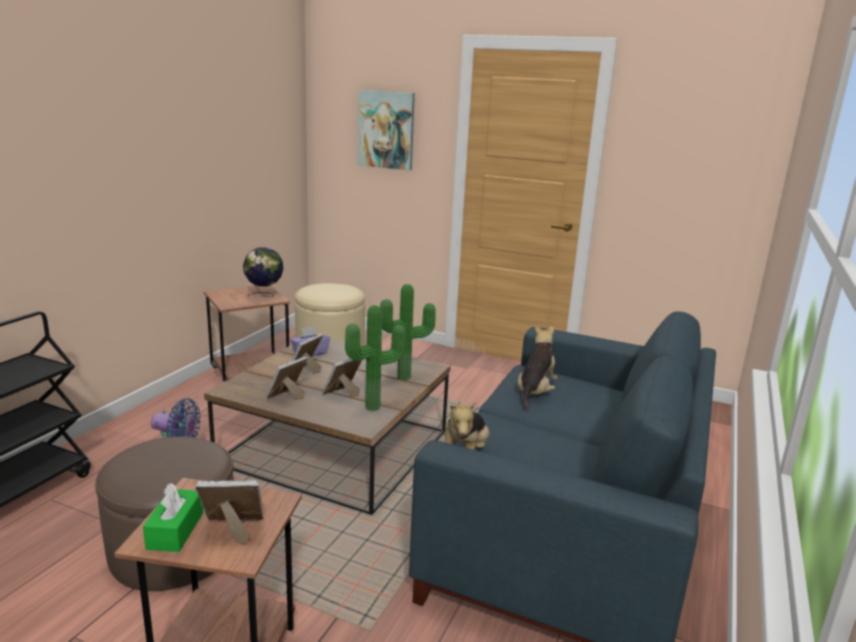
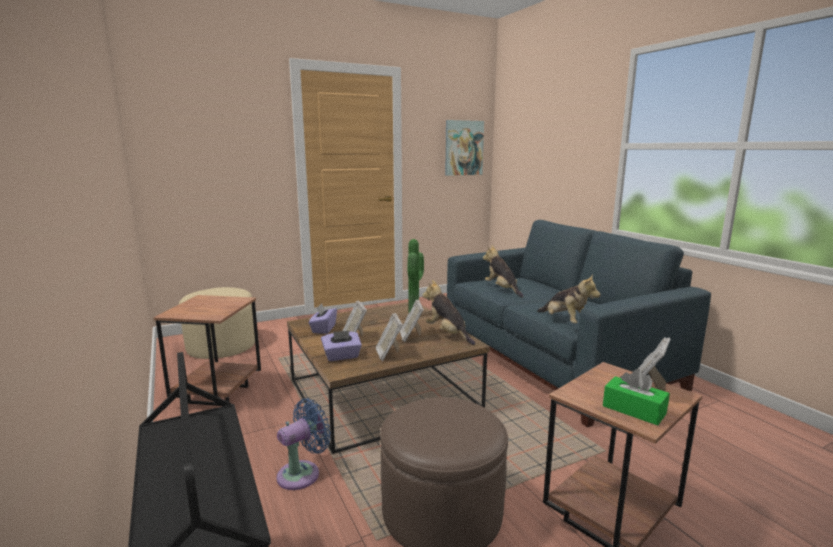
camera: 50 degrees left, 5 degrees down
globe [243,247,283,297] -> none
potted plant [345,305,406,411] -> plush toy [422,280,475,345]
picture [358,90,415,171] -> picture moved to [445,120,484,176]
none -> purple tissue box [321,330,362,361]

